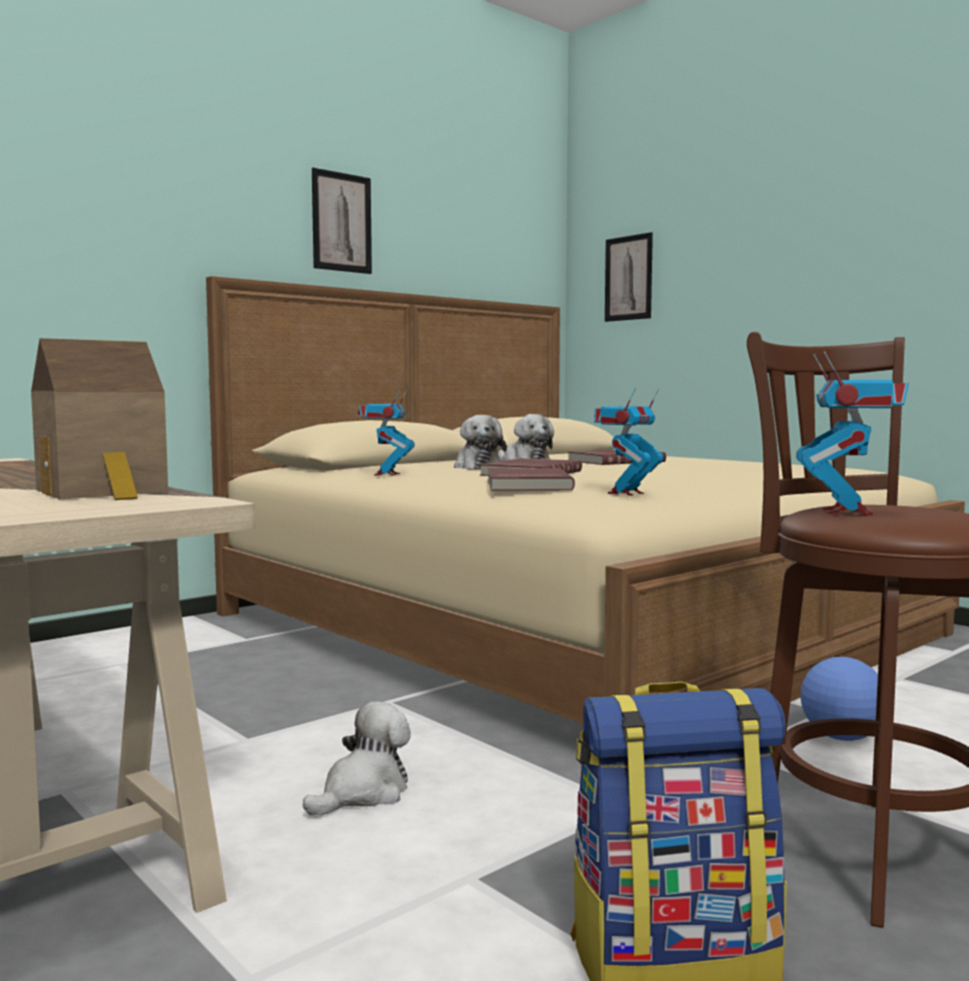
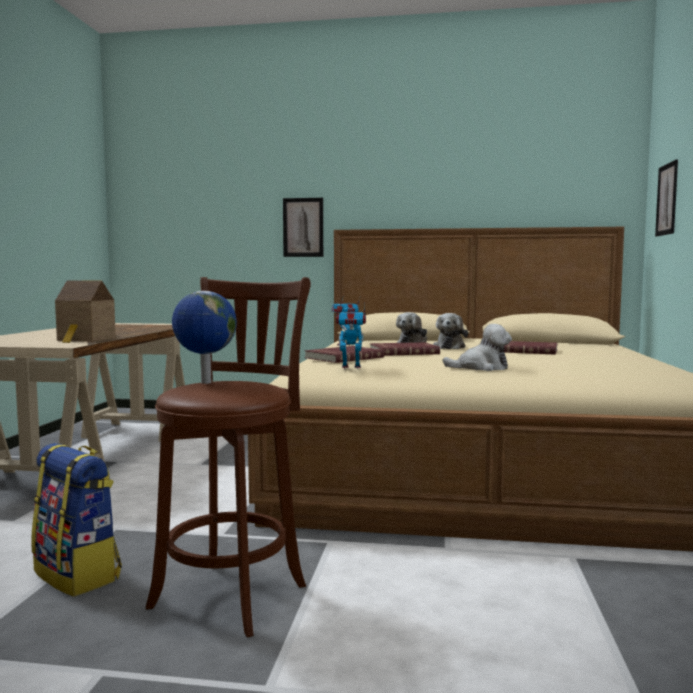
camera: 50 degrees right, 0 degrees up
plush toy [303,701,411,816] -> plush toy moved to [443,324,512,371]
picture [312,168,372,274] -> picture moved to [283,198,323,257]
toy robot [796,351,909,515] -> globe [172,291,237,384]
football [801,657,878,741] -> none

